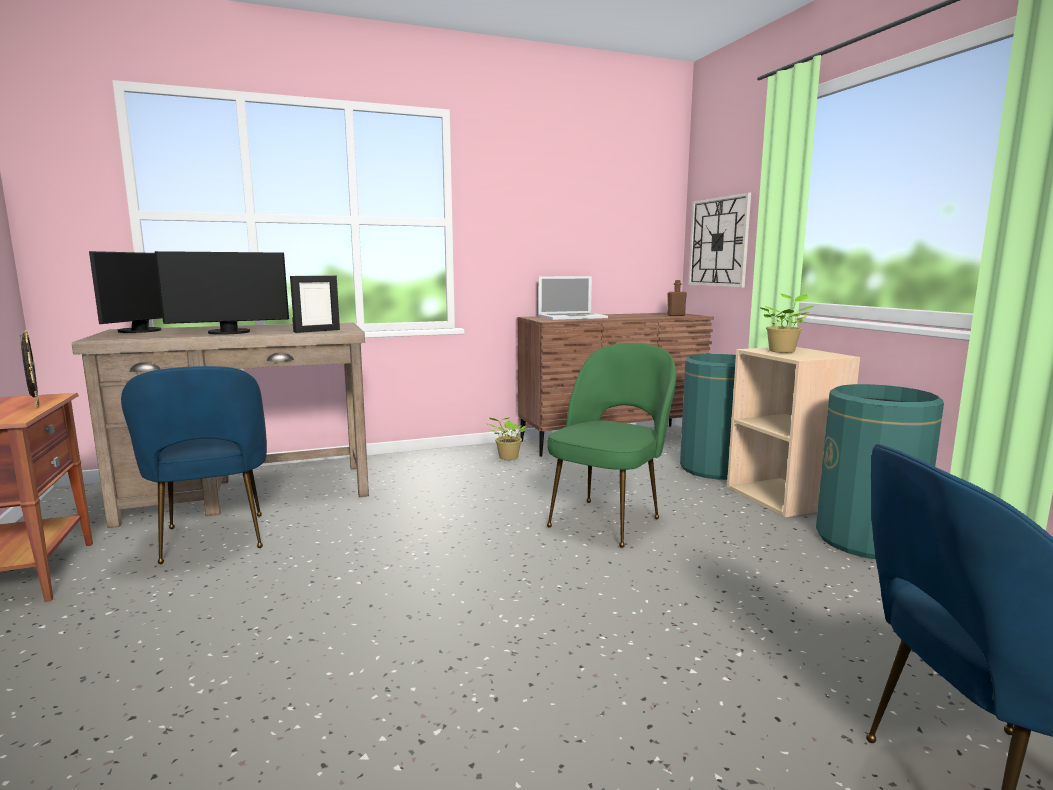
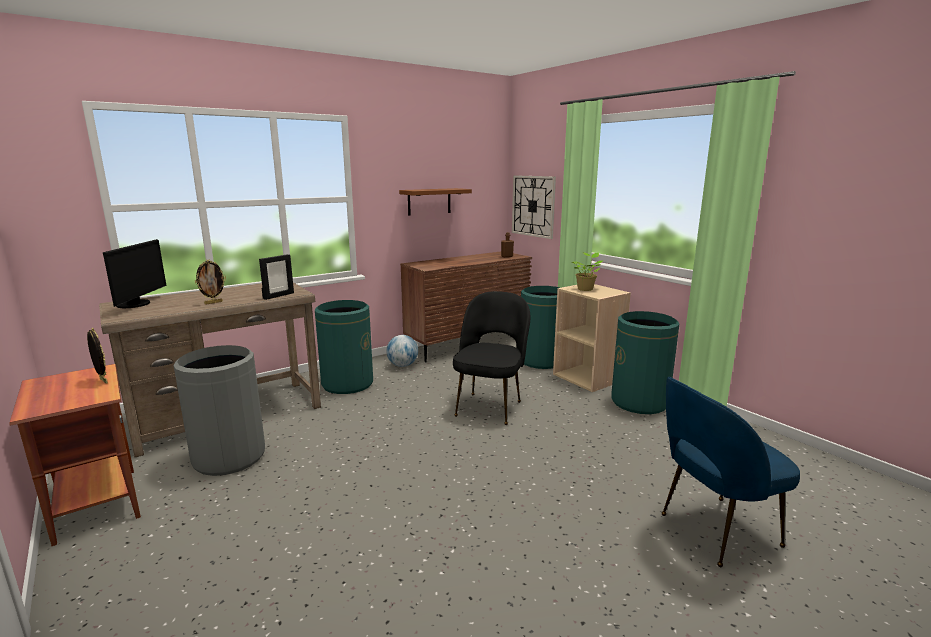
camera: 15 degrees left, 5 degrees up
blue chair [121,366,267,564] -> grey trash can [174,345,265,476]
monitor [155,251,289,335] -> picture frame [195,259,226,304]
potted plant [488,418,527,460] -> globe [386,335,418,367]
laptop [538,276,608,320] -> none
green chair [547,343,676,548] -> black chair [453,291,530,425]
none -> green trash can [315,300,373,394]
none -> brown shelf [399,188,472,216]

